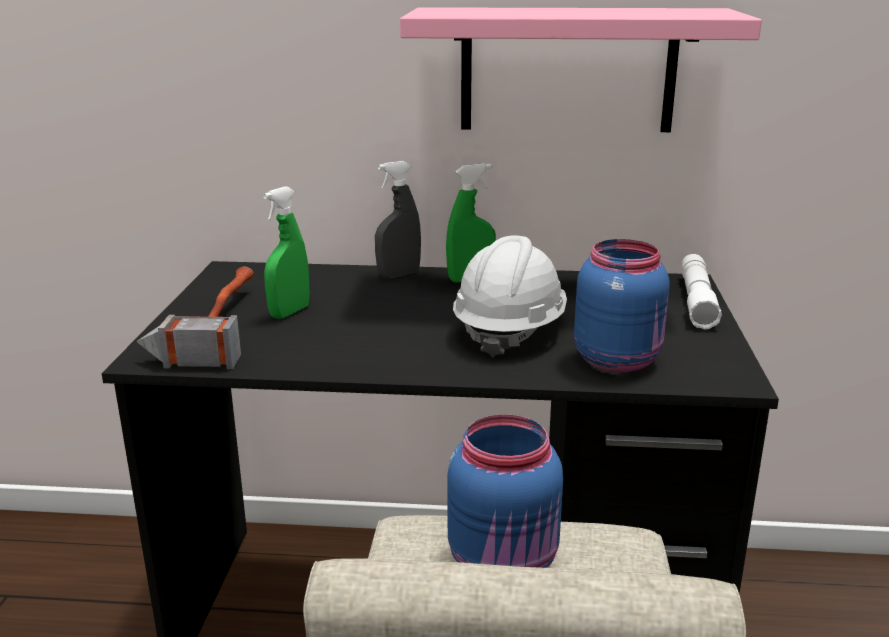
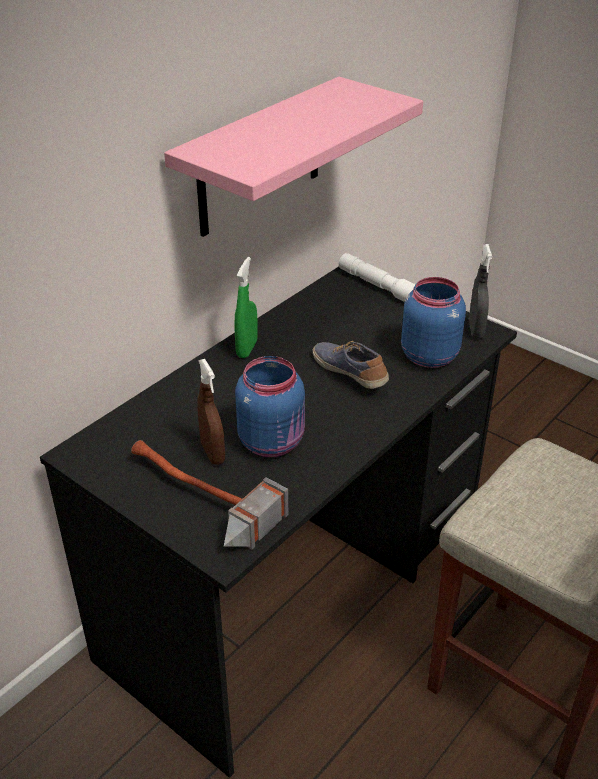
camera: 55 degrees left, 15 degrees up
green spray bottle [263,186,310,319] -> brown spray bottle [198,359,225,465]
grey spray bottle [375,161,421,279] -> grey spray bottle moved to [469,244,492,339]
blue jar [448,414,563,568] -> blue jar moved to [235,356,305,457]
white hard hat [453,235,567,358] -> shoe [313,341,389,389]

